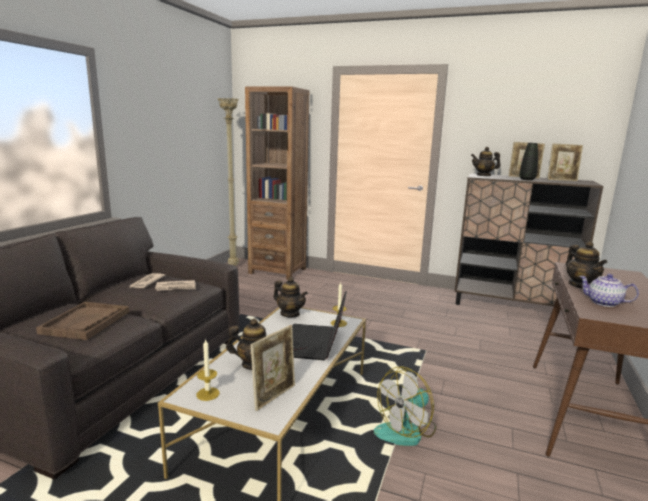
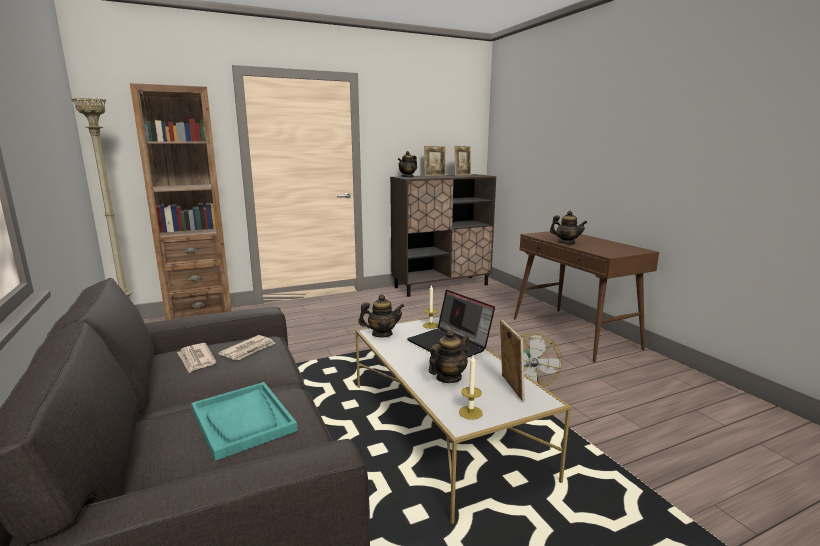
camera: 45 degrees left, 0 degrees up
brown tray [36,302,129,340] -> turquoise tray [191,382,297,461]
black vase [519,143,538,180] -> none
teapot [579,274,639,307] -> none

